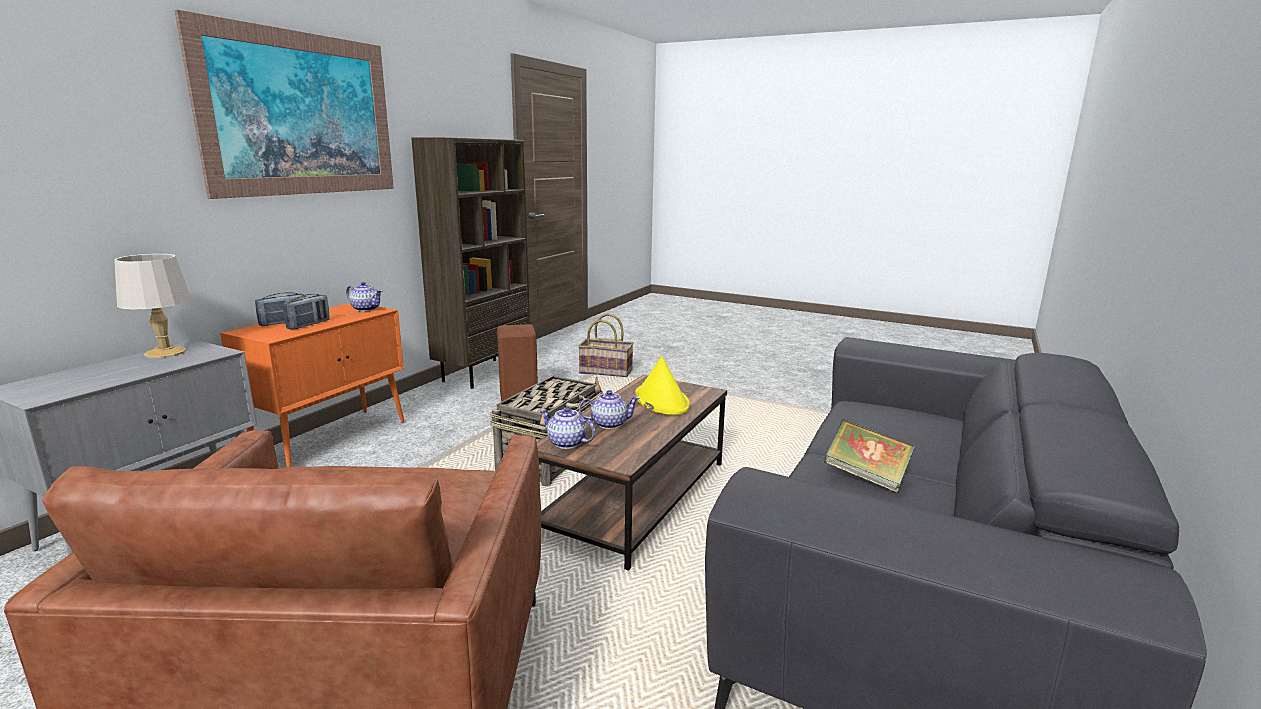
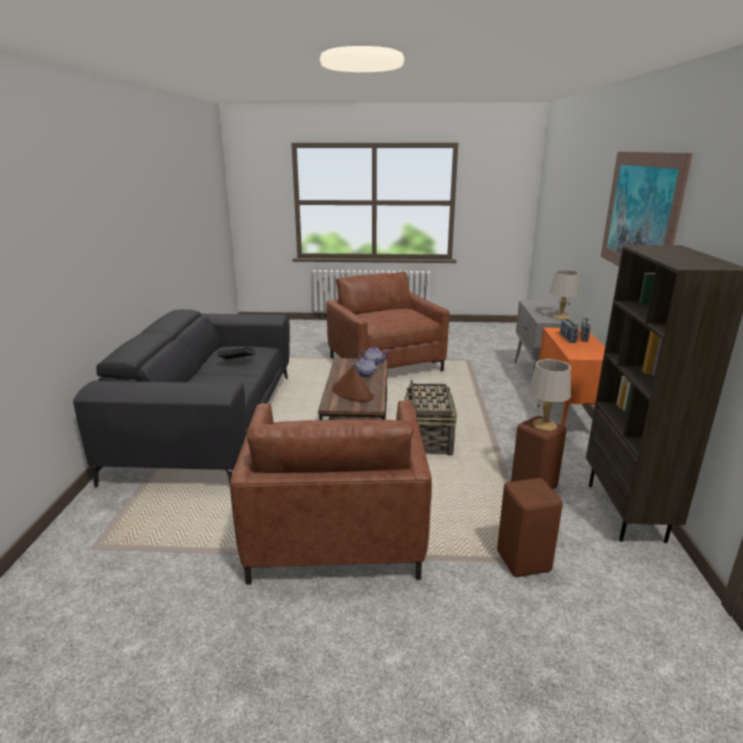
camera: 155 degrees right, 5 degrees up
teapot [346,282,382,312] -> none
basket [578,313,634,377] -> brown stool [497,478,563,577]
yellow hat [635,356,690,415] -> brown hat [332,366,374,402]
none -> brown armchair [230,401,432,585]
none -> grey table lamp [528,359,571,431]

